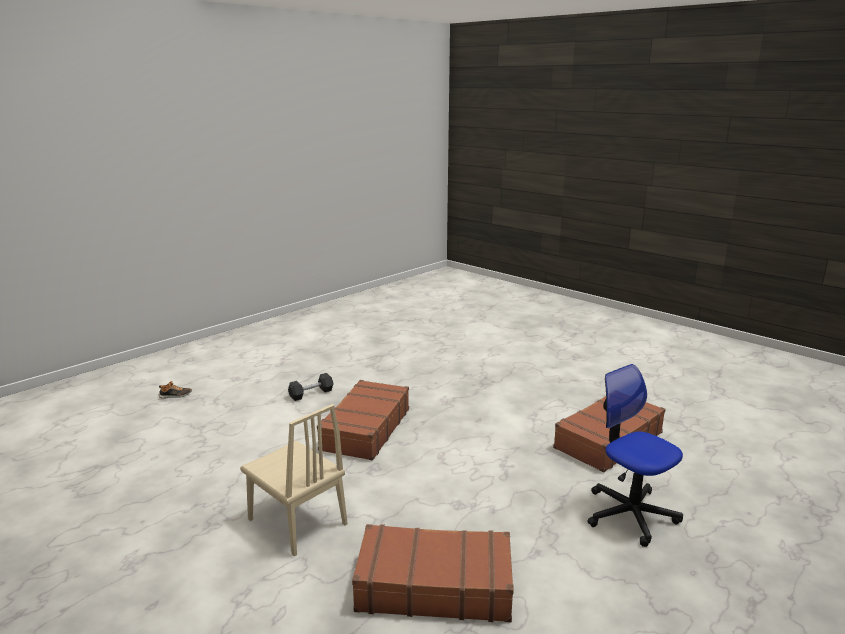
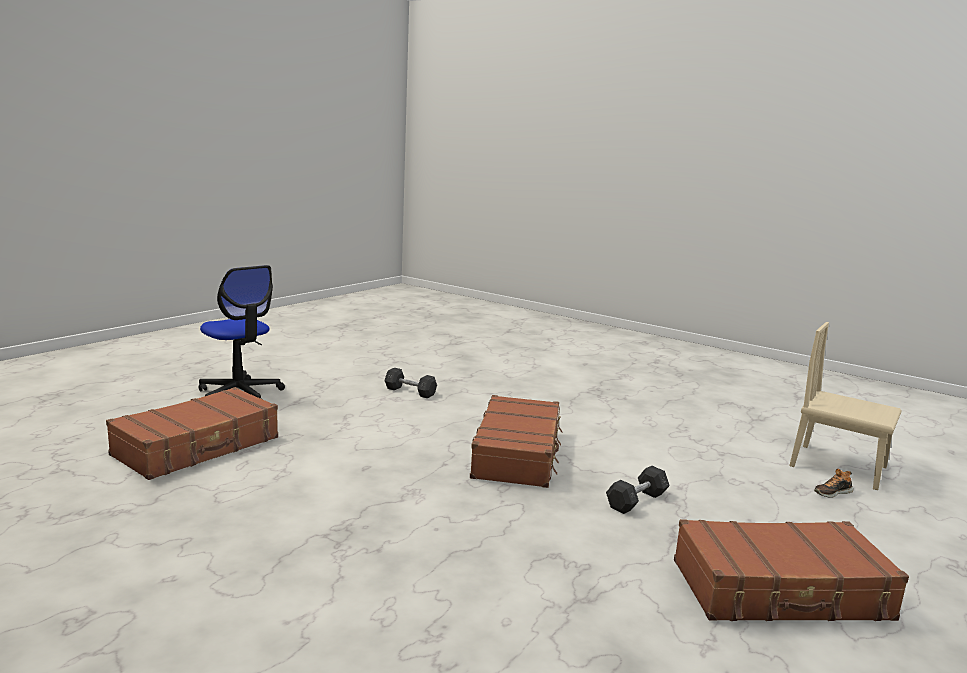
camera: 170 degrees right, 5 degrees down
beige chair [240,404,348,556] -> beige chair moved to [789,322,902,490]
brown suitcase [352,524,514,623] -> brown suitcase moved to [674,519,909,621]
none -> grey dumbbell [385,368,437,398]

